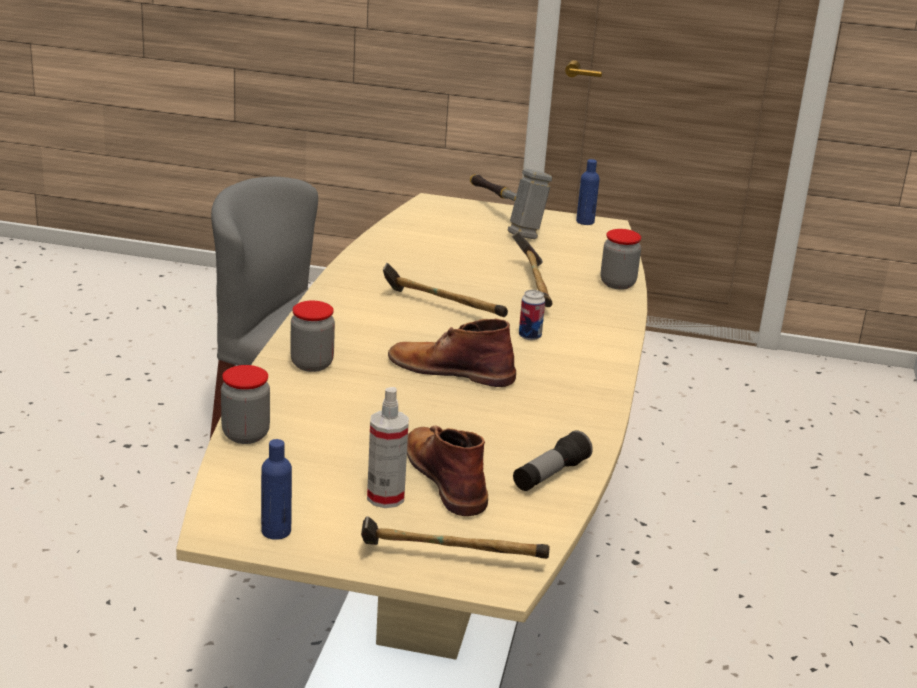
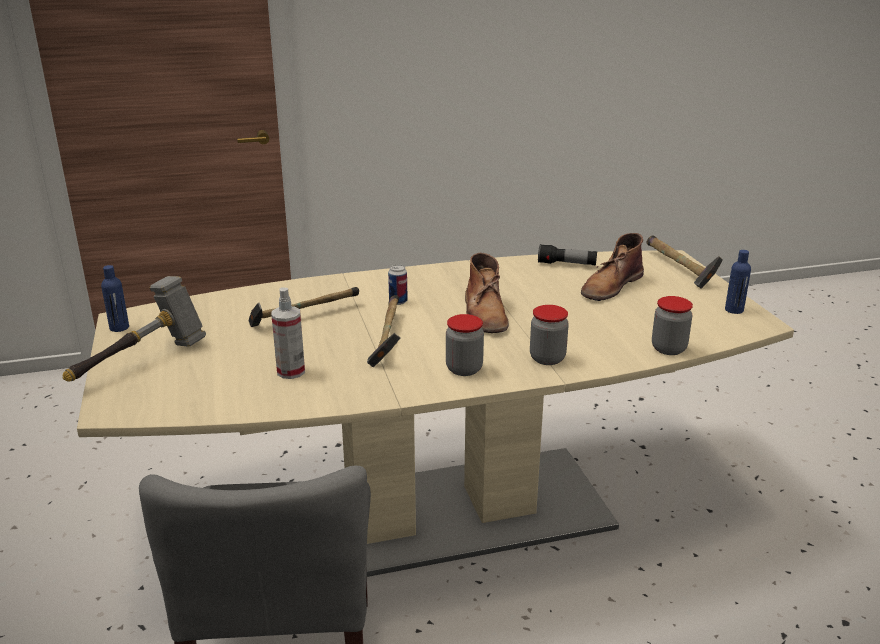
camera: 115 degrees left, 0 degrees up
spray bottle [367,387,409,508] -> spray bottle moved to [271,288,305,379]
jar [601,229,641,290] -> jar moved to [446,314,484,376]

